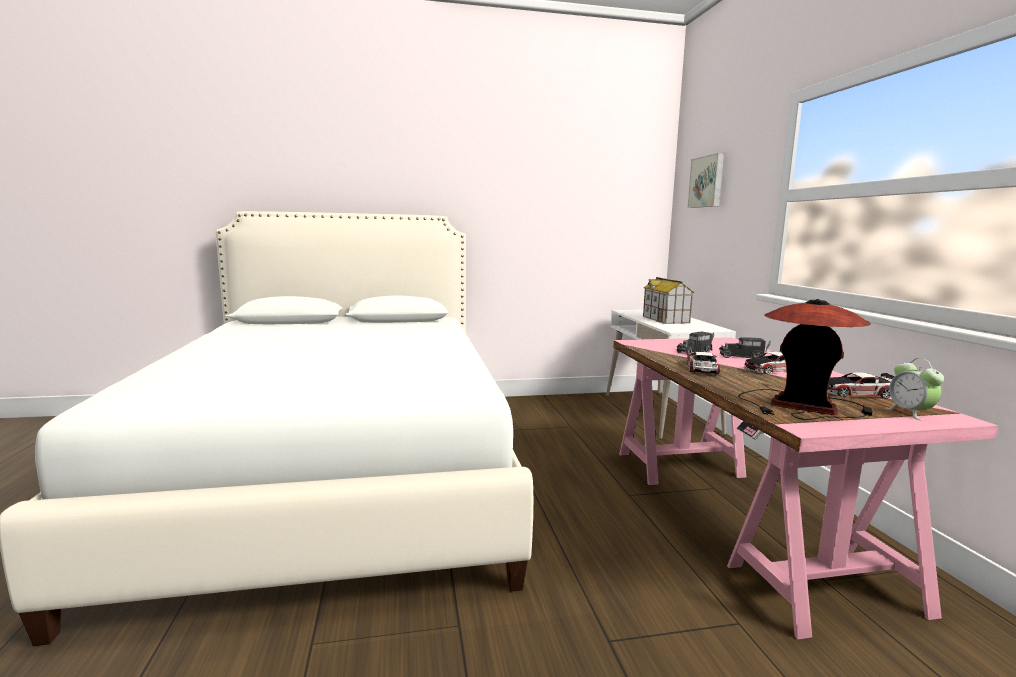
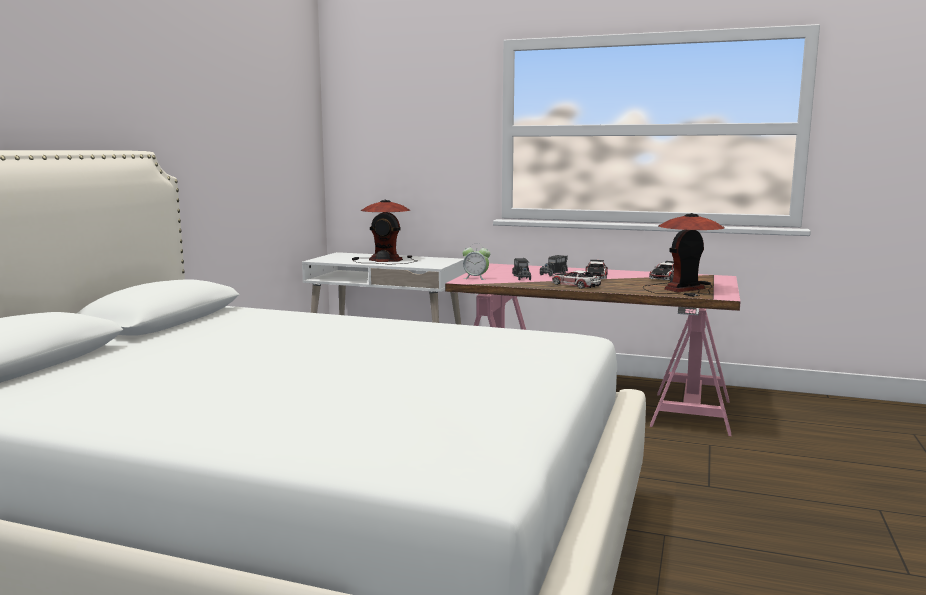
camera: 60 degrees left, 0 degrees up
toy house [643,277,694,324] -> table lamp [352,199,417,264]
picture [687,153,724,208] -> none
alarm clock [885,358,944,420] -> alarm clock moved to [462,243,490,280]

